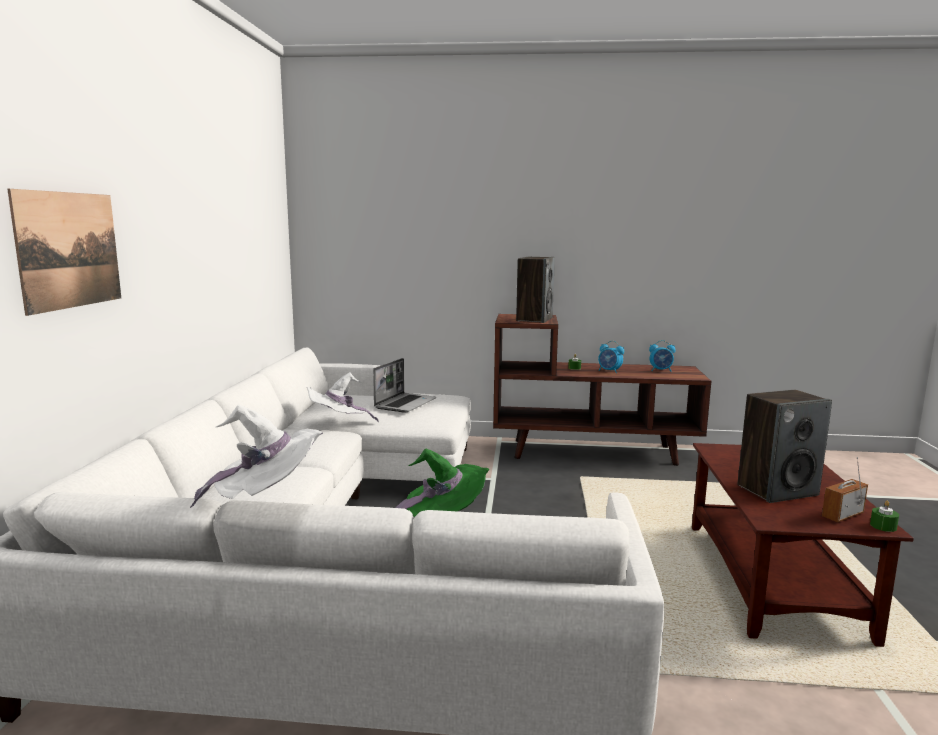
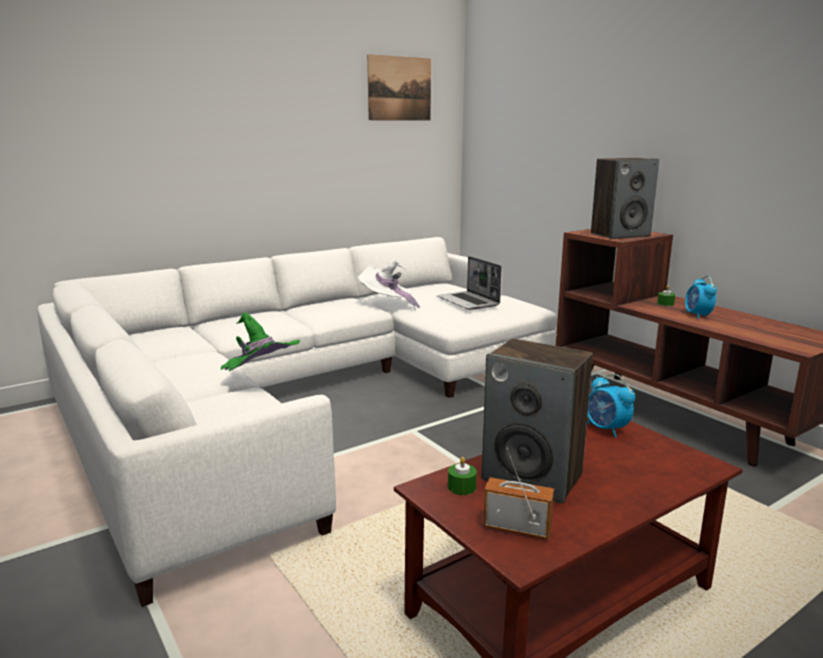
camera: 50 degrees right, 5 degrees up
picture [7,189,121,316] -> picture moved to [367,54,431,121]
white hat [190,405,323,508] -> none
laptop [373,358,436,413] -> laptop turned 75 degrees clockwise [437,256,502,310]
alarm clock [649,340,676,372] -> alarm clock moved to [587,374,635,438]
green candle [870,501,899,532] -> green candle moved to [448,457,477,495]

